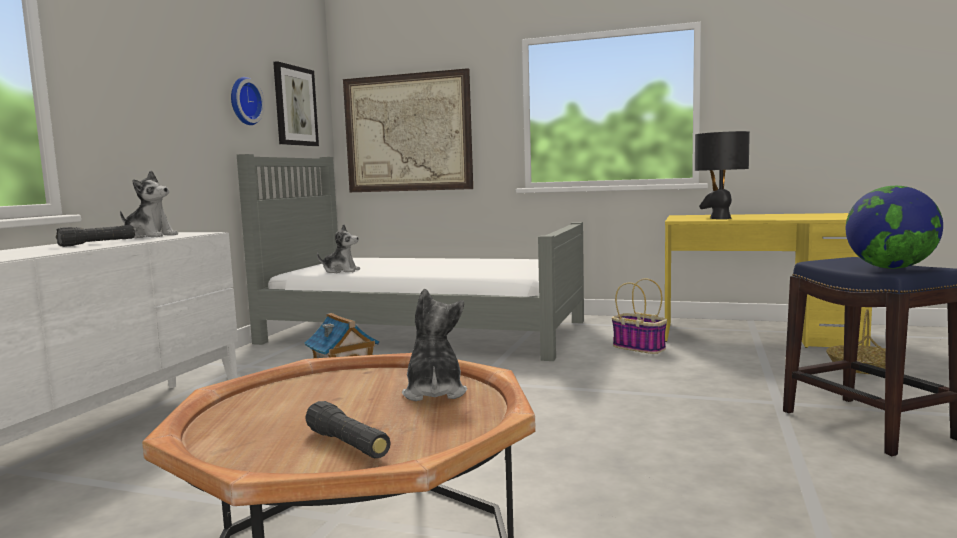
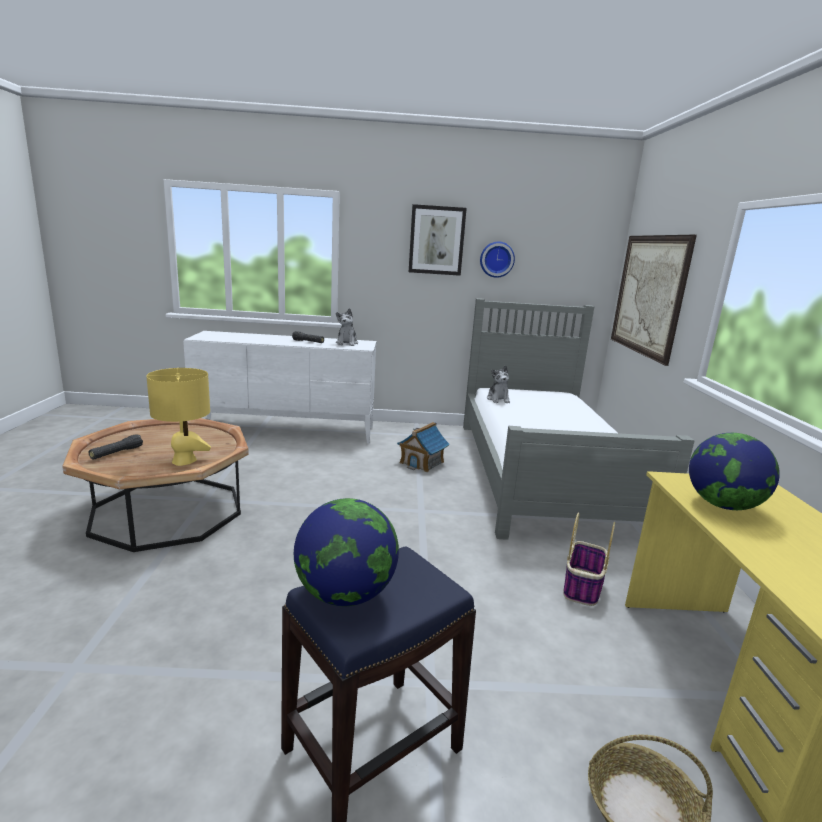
camera: 70 degrees right, 10 degrees up
picture [273,61,319,146] -> picture moved to [409,204,467,276]
plush toy [402,289,467,401] -> yellow table lamp [146,368,211,466]
black table lamp [695,131,750,219] -> globe [689,433,780,510]

